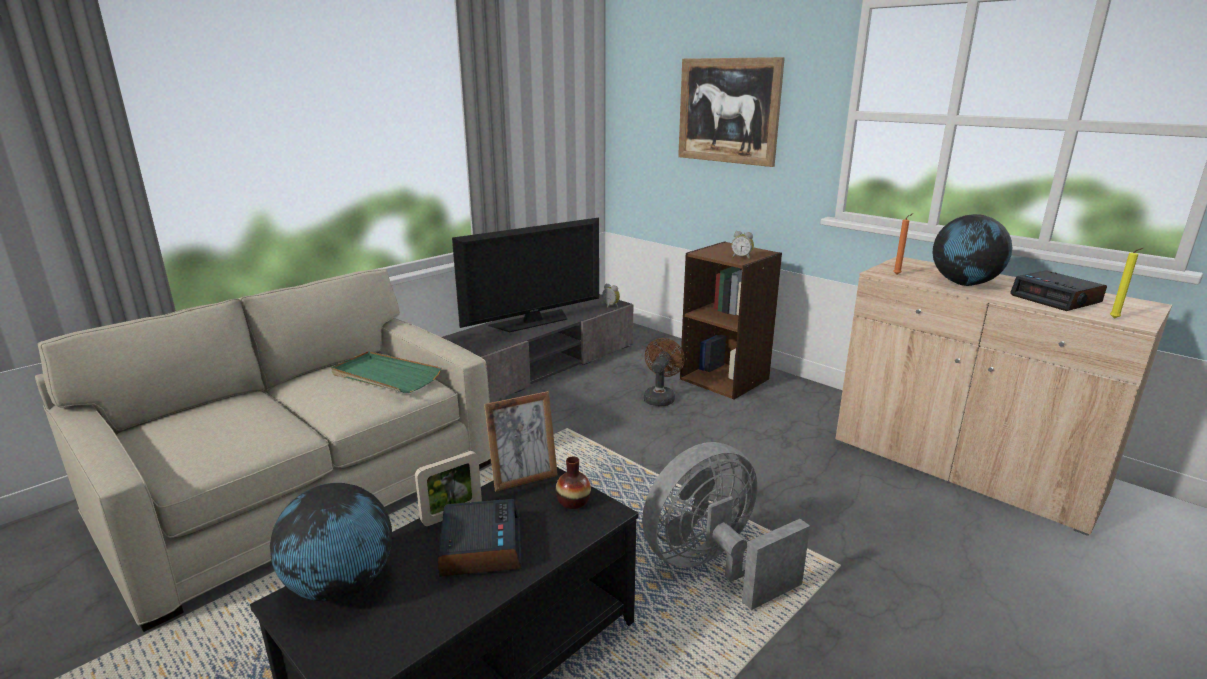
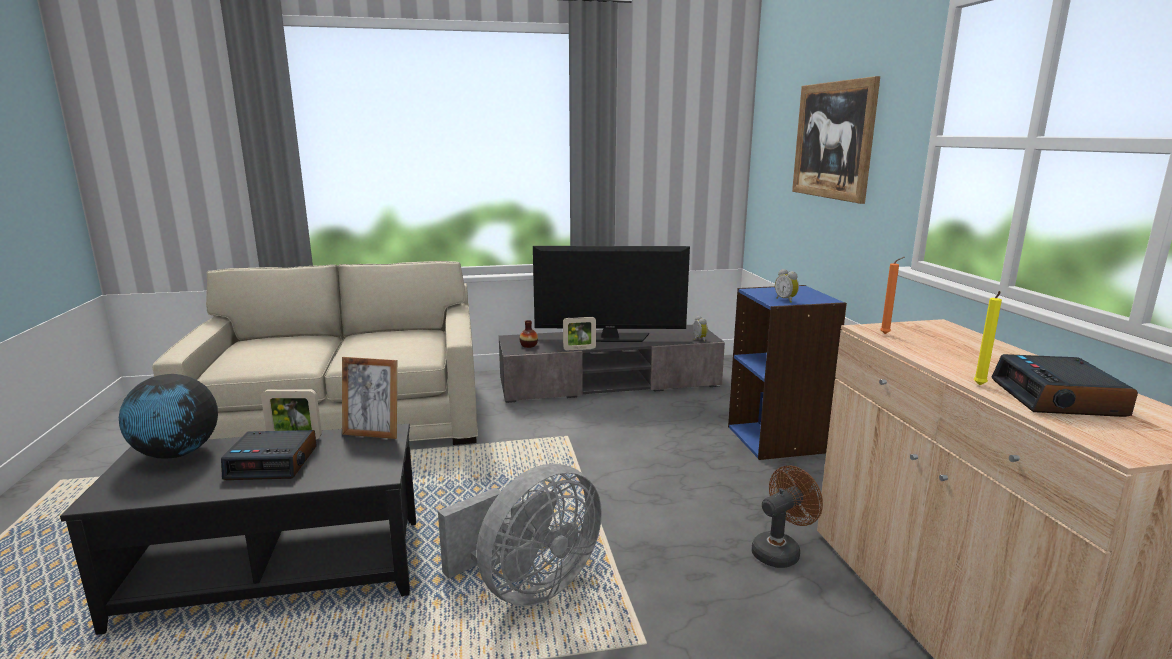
camera: 35 degrees right, 5 degrees down
green tray [331,351,441,393] -> none
alarm clock [437,499,522,577] -> alarm clock turned 60 degrees clockwise [221,430,317,480]
vase [556,457,591,509] -> vase moved to [519,320,538,348]
grey fan [642,442,810,610] -> grey fan turned 135 degrees clockwise [438,464,602,606]
brown fan [644,338,685,406] -> brown fan moved to [751,466,823,568]
brown bookcase [680,241,782,400] -> blue bookcase [728,285,847,460]
globe [932,214,1012,286] -> none
yellow candle [1110,248,1143,319] -> yellow candle moved to [974,291,1002,385]
none -> picture frame [563,317,596,350]

